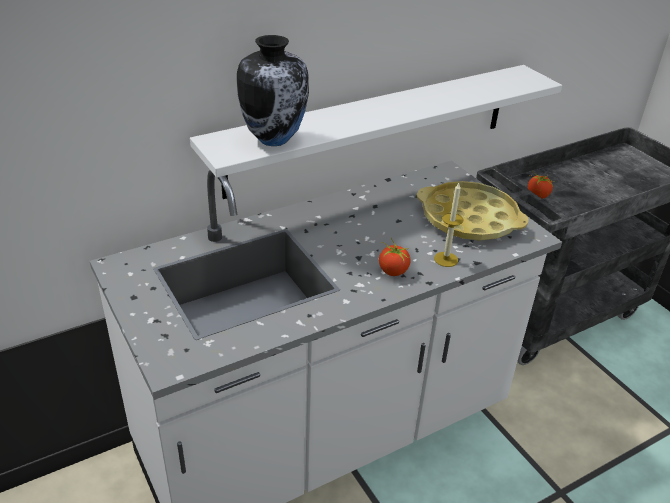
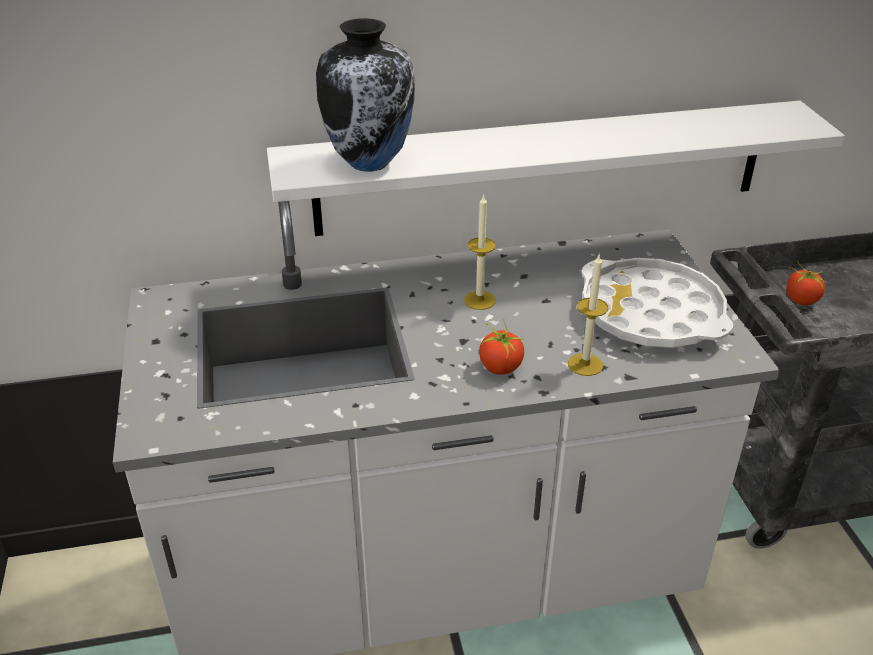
camera: 20 degrees right, 0 degrees up
yellow tray [417,181,529,241] -> white tray [581,258,733,348]
none -> candle [464,194,496,310]

